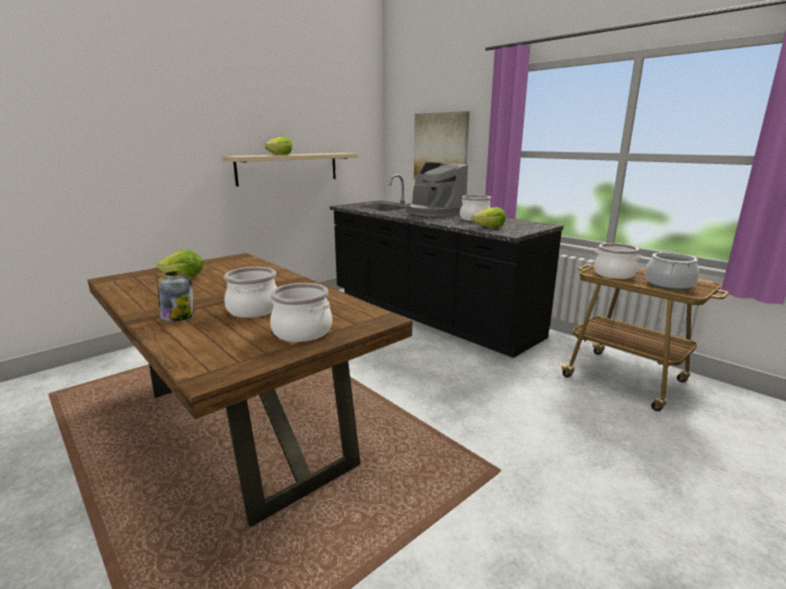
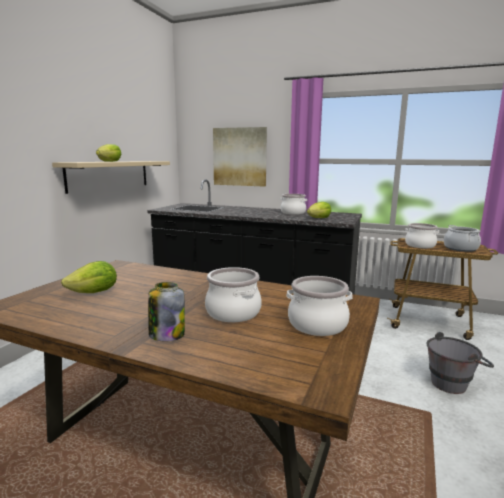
camera: 25 degrees left, 5 degrees down
coffee machine [406,162,468,217] -> none
none -> grey bucket [426,332,494,394]

